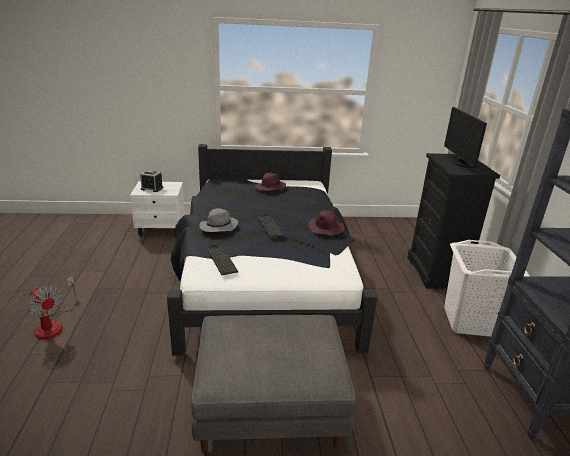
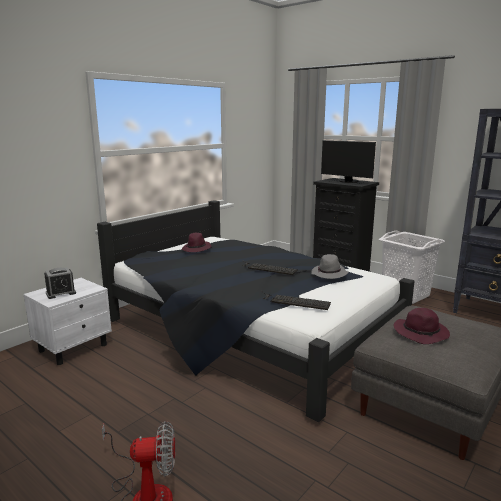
camera: 45 degrees left, 10 degrees down
grey hat [199,208,238,232] -> grey hat moved to [311,254,349,279]
purple hat [308,210,345,235] -> purple hat moved to [394,308,450,344]

